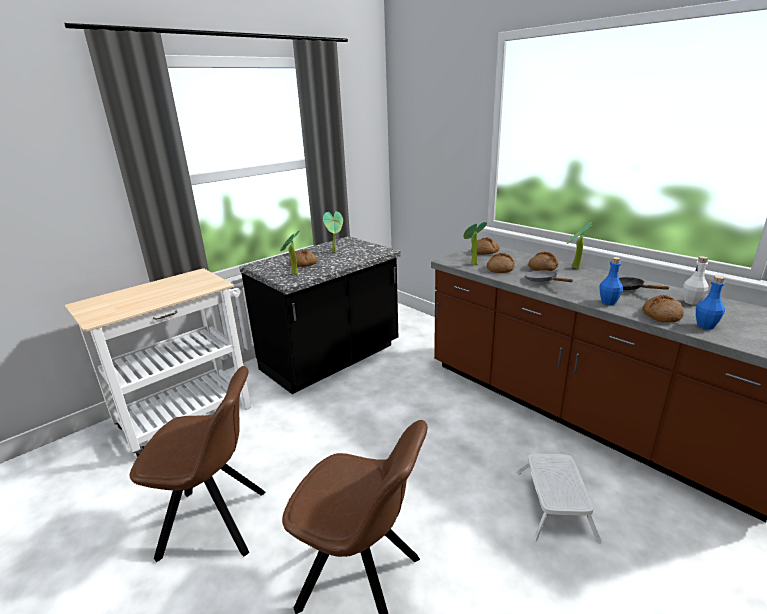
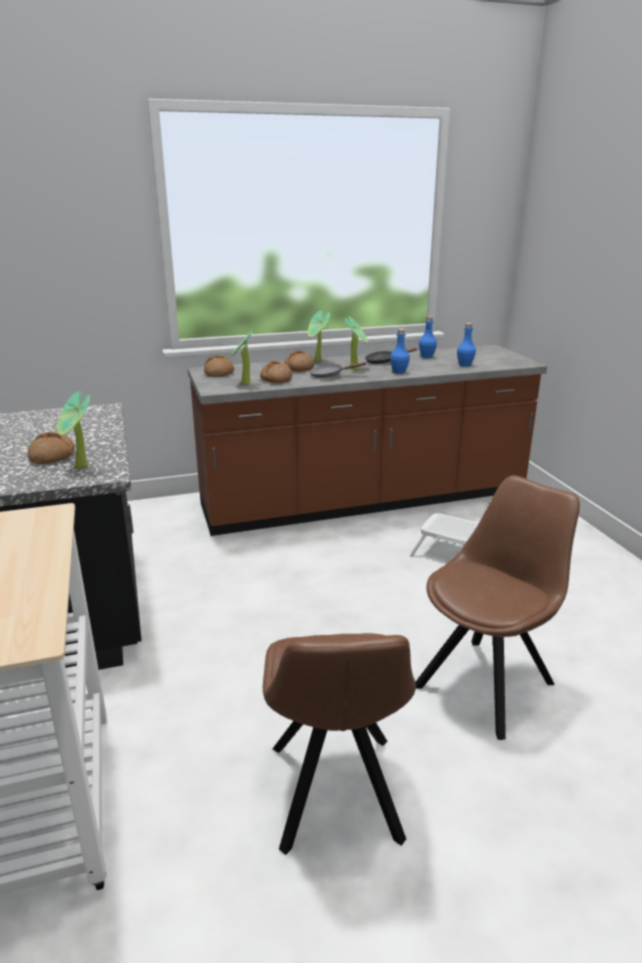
camera: 65 degrees left, 0 degrees up
brown chair [130,366,266,562] -> brown chair turned 150 degrees clockwise [263,633,416,855]
potted plant [323,211,343,253] -> potted plant moved to [345,316,368,370]
bread [642,295,684,323] -> none
white bottle [683,256,708,305] -> blue bottle [419,316,437,358]

